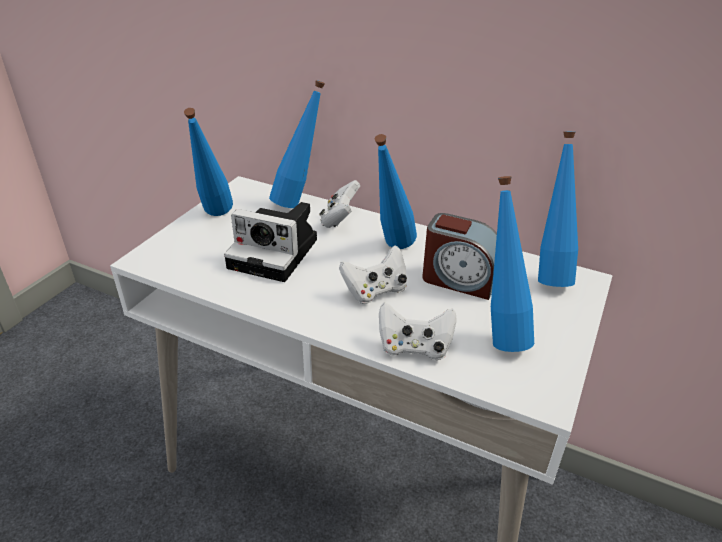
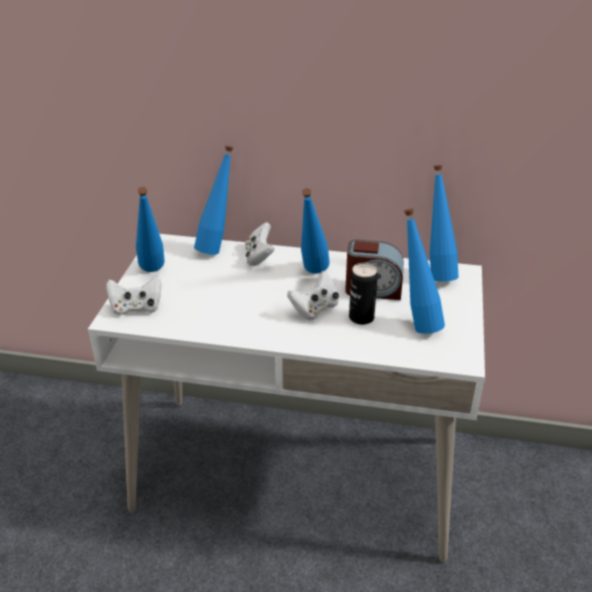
camera: 15 degrees left, 0 degrees up
camera [224,202,317,282] -> none
white game controller [379,302,457,360] -> white game controller moved to [106,275,162,315]
none -> can [349,263,378,325]

